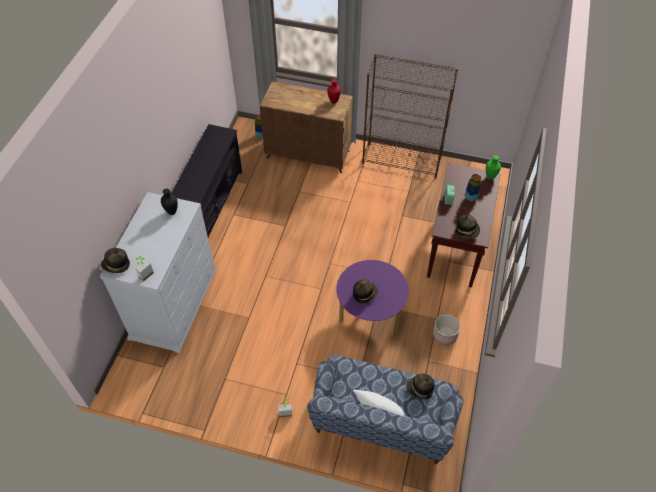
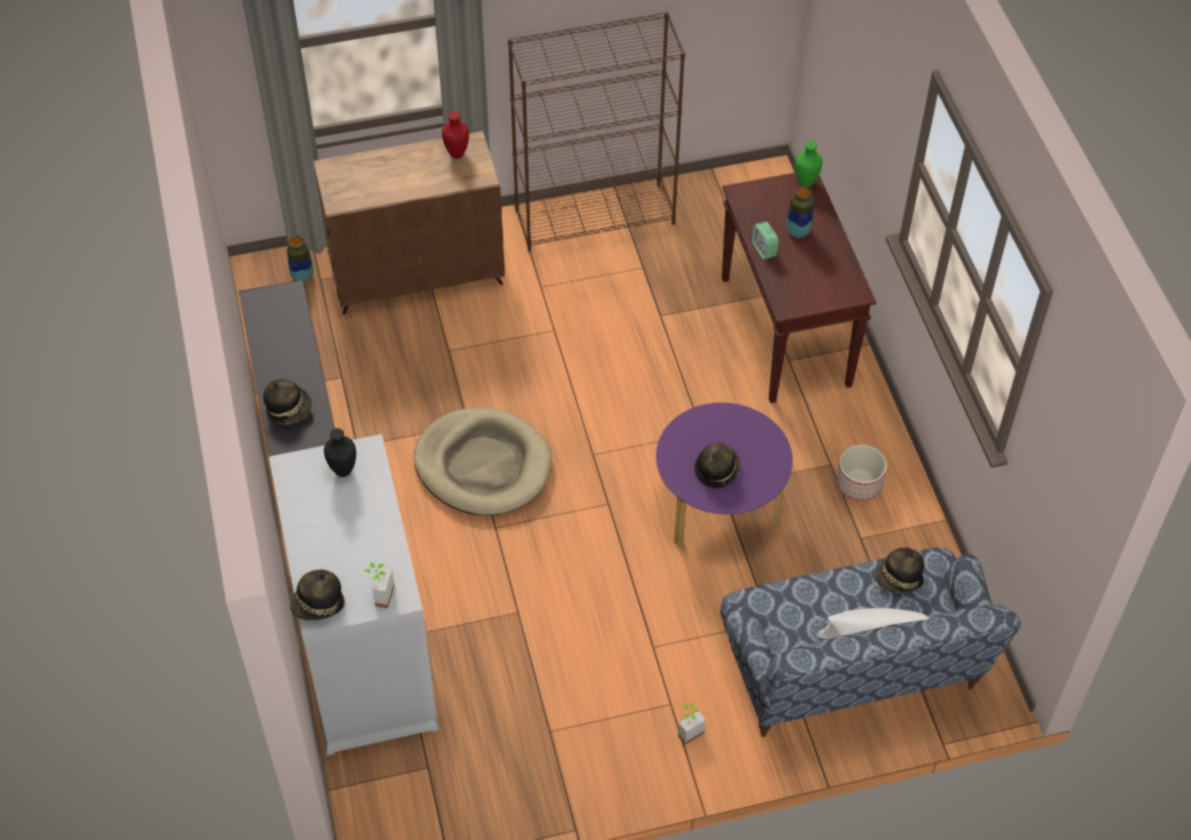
camera: 30 degrees left, 0 degrees up
hat [455,215,480,239] -> hat moved to [263,379,312,424]
none -> beige dog bed [414,408,552,515]

